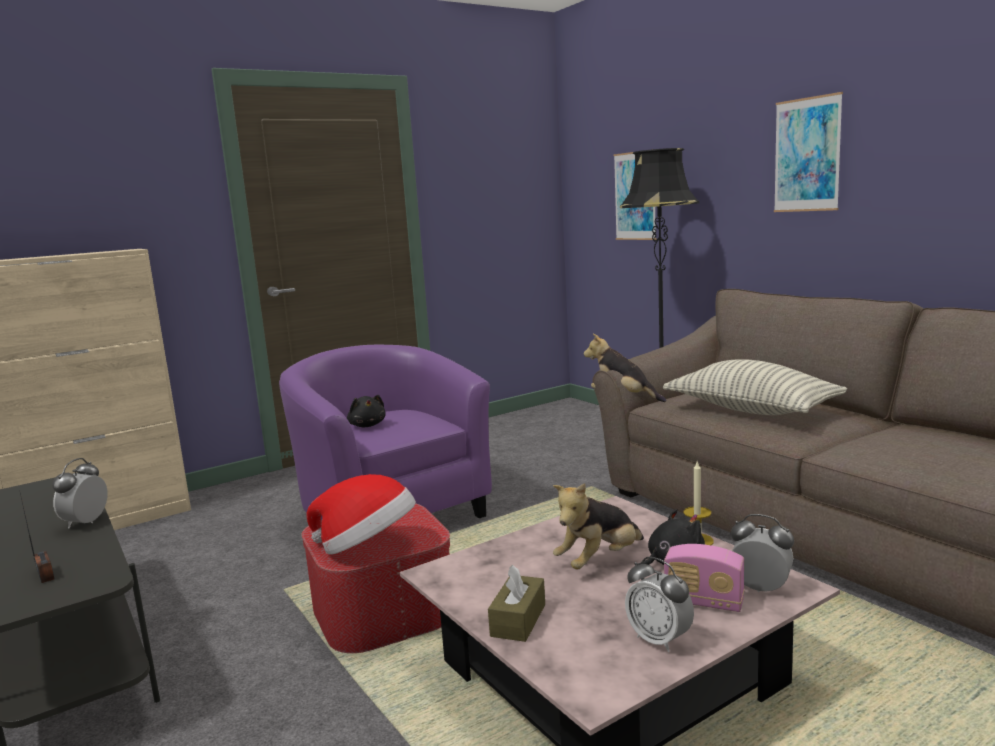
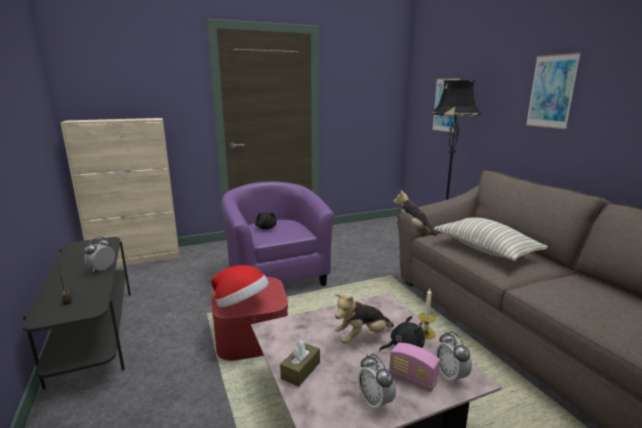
camera: 10 degrees right, 5 degrees up
alarm clock [731,514,794,592] -> alarm clock turned 150 degrees counterclockwise [436,331,472,385]

